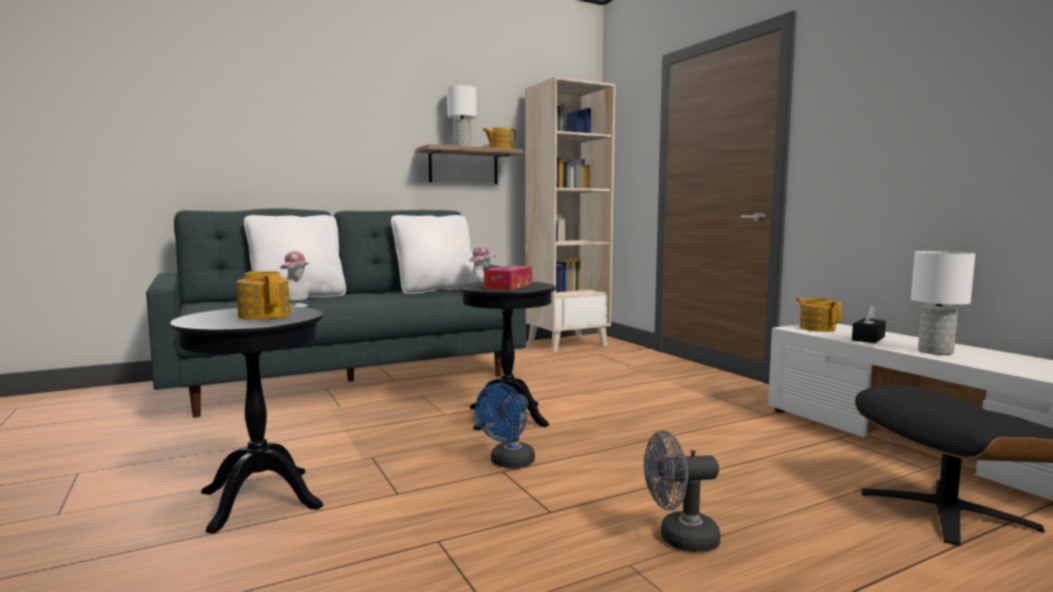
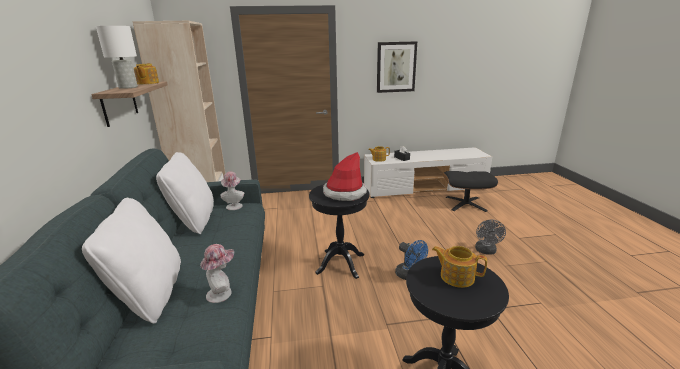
camera: 70 degrees left, 15 degrees up
teapot [237,271,290,320] -> teapot turned 45 degrees clockwise [432,246,487,288]
tissue box [484,266,532,290] -> hat [323,152,367,201]
white table lamp [911,251,975,355] -> none
none -> picture [377,41,417,93]

